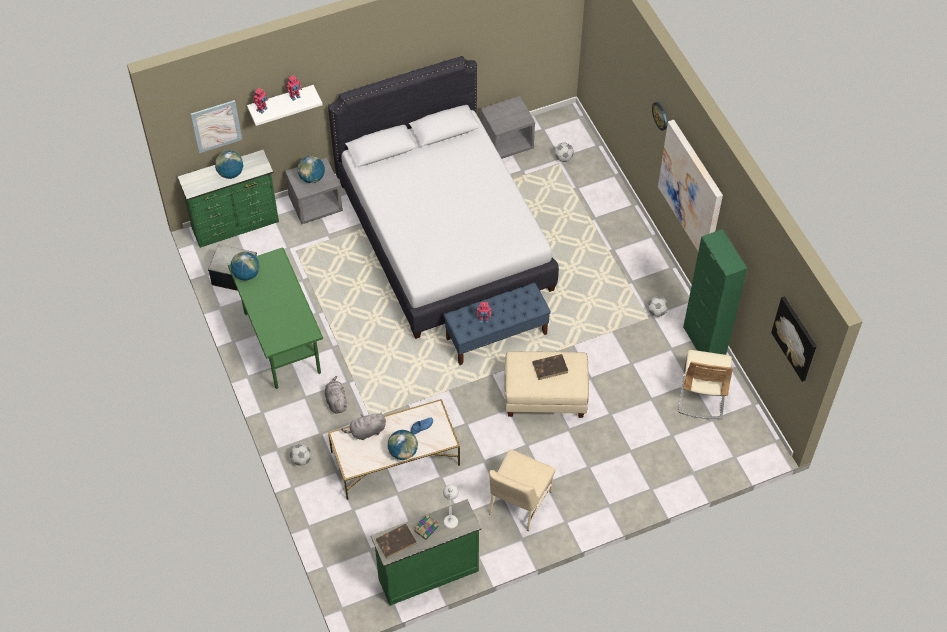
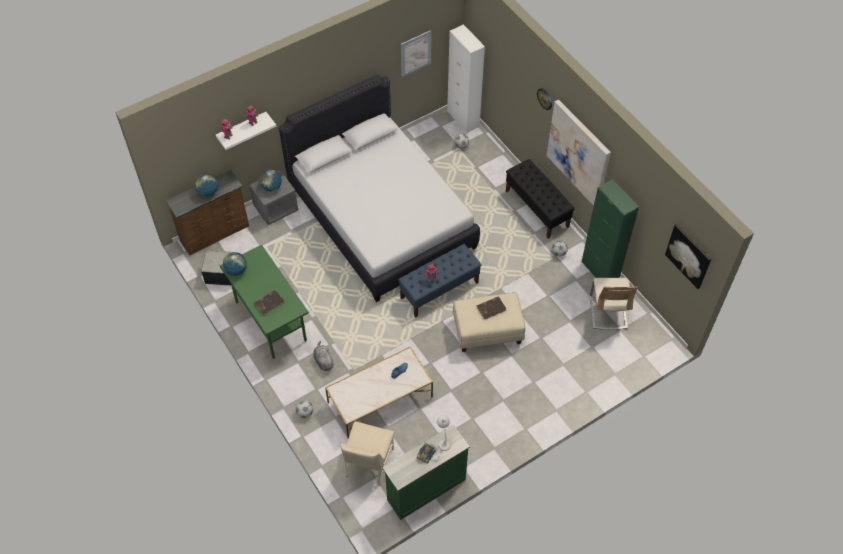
camera: 10 degrees left, 0 degrees up
green dresser [178,150,279,248] -> brown dresser [166,170,249,256]
picture [190,100,242,153] -> picture moved to [401,30,431,77]
grey plush toy [341,412,386,440] -> none
brown book [376,524,417,559] -> brown book moved to [254,289,284,315]
globe [388,430,418,460] -> none
grey nightstand [480,96,535,159] -> none
beige chair [489,449,555,531] -> beige chair moved to [341,421,394,486]
none -> white cabinet [447,24,485,133]
none -> black bench [506,159,575,239]

